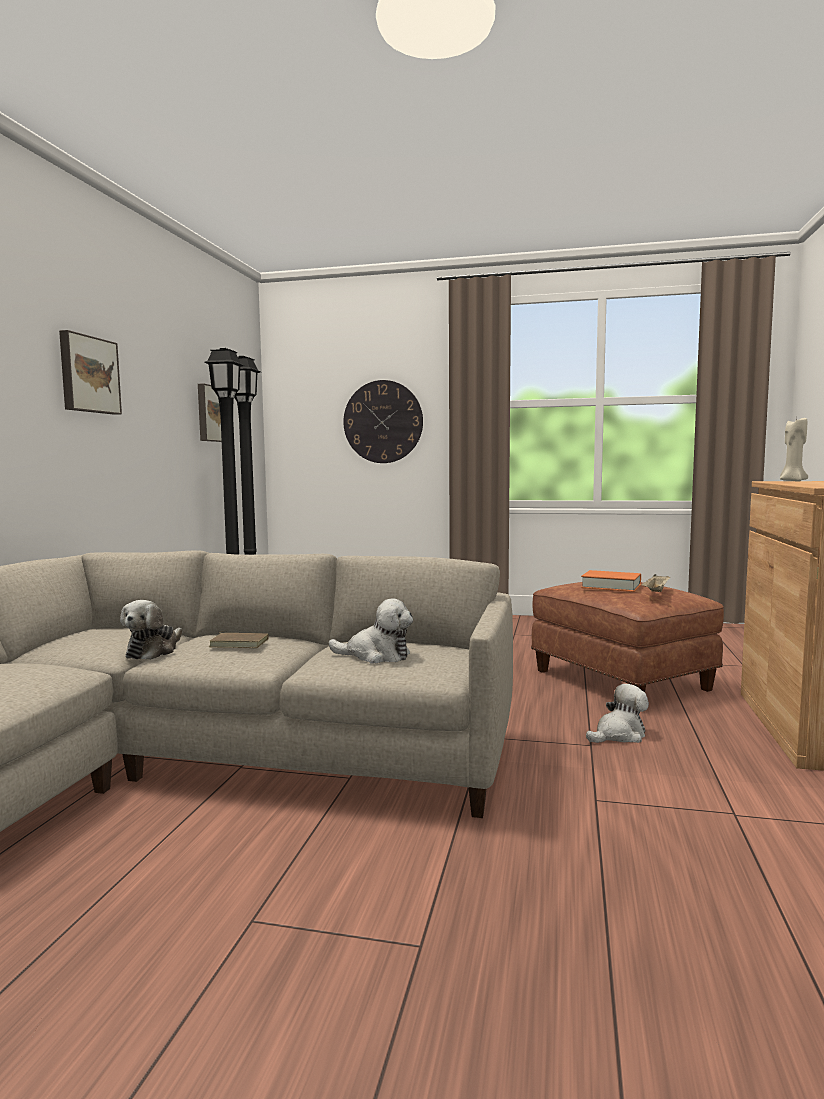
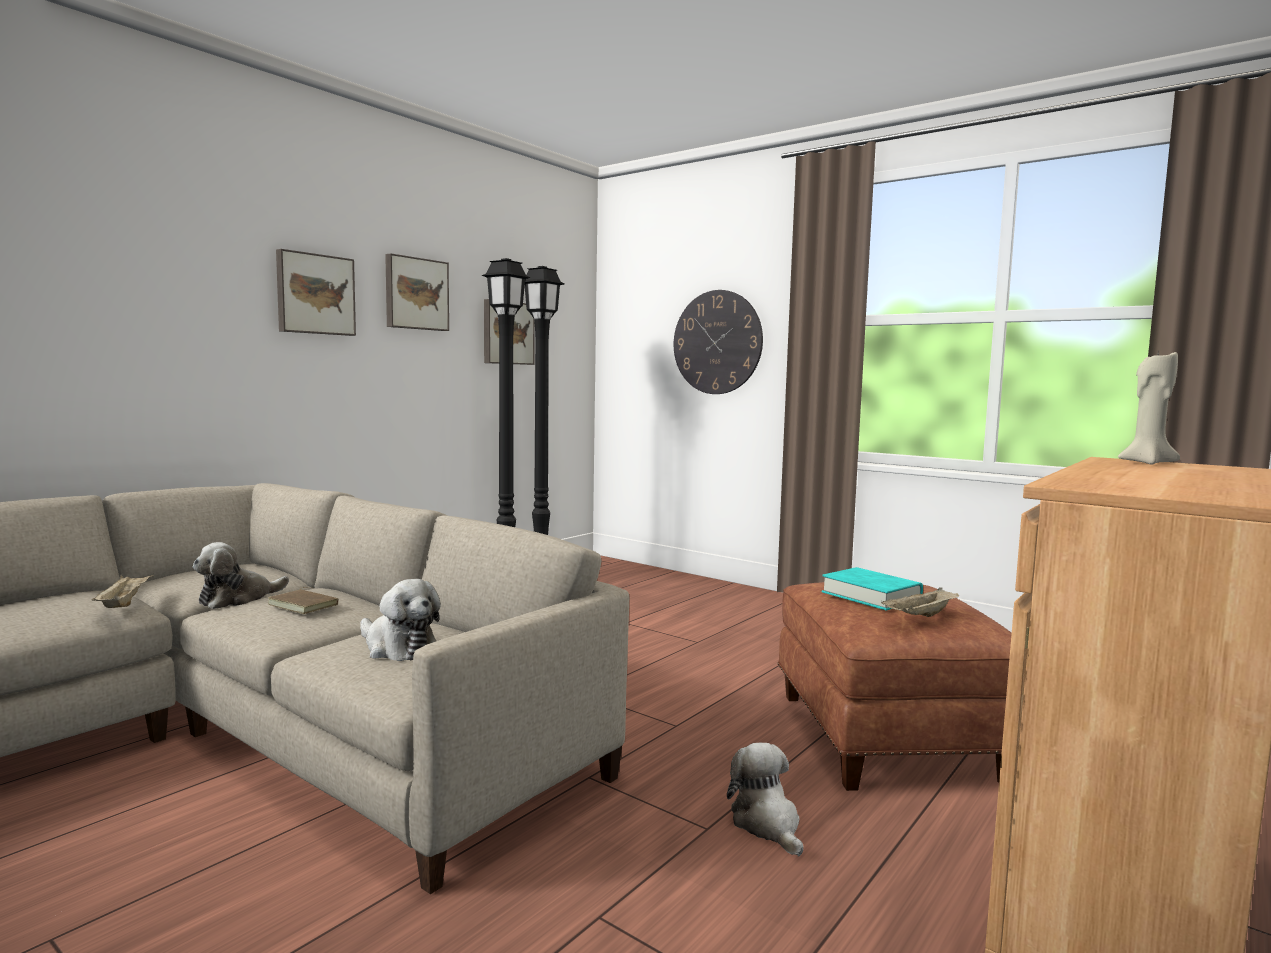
camera: 25 degrees right, 0 degrees up
orange book [581,570,641,592] -> turquoise book [822,567,923,610]
plush toy [586,684,649,743] -> plush toy turned 105 degrees counterclockwise [727,743,804,856]
none -> beige tray [91,575,153,608]
none -> picture [385,253,449,331]

